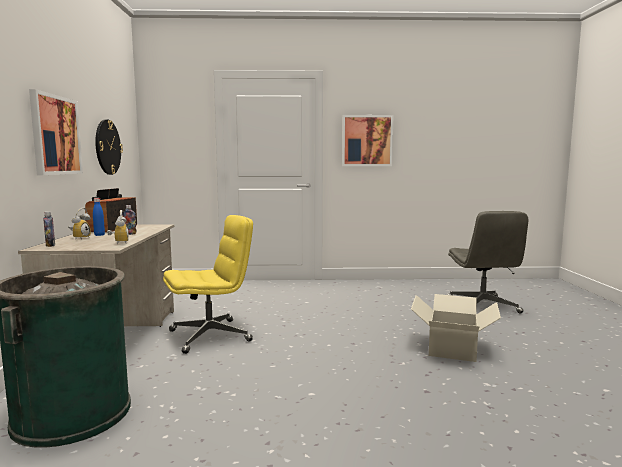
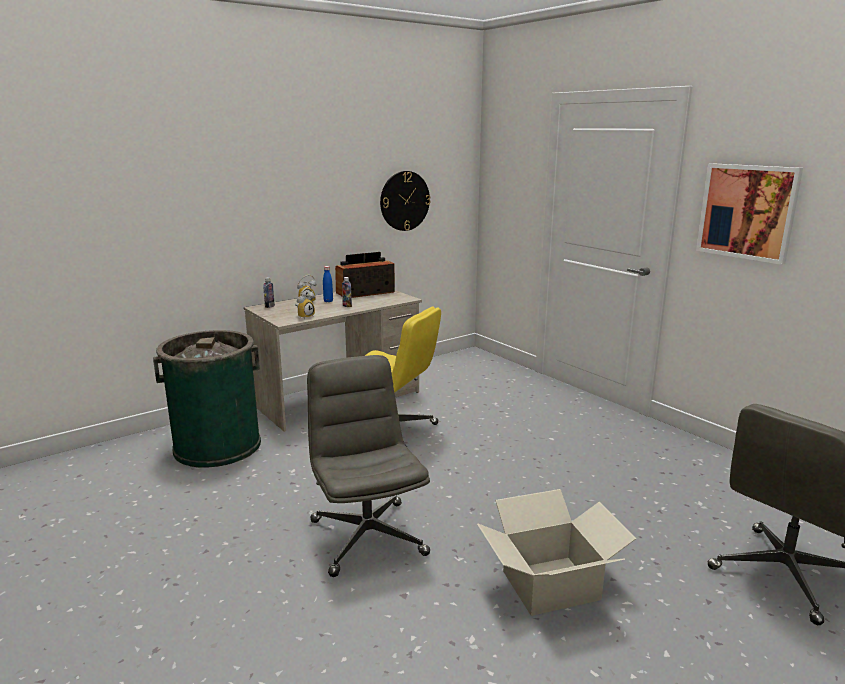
camera: 55 degrees right, 10 degrees up
picture [29,89,83,175] -> none
none -> grey office chair [307,355,430,577]

